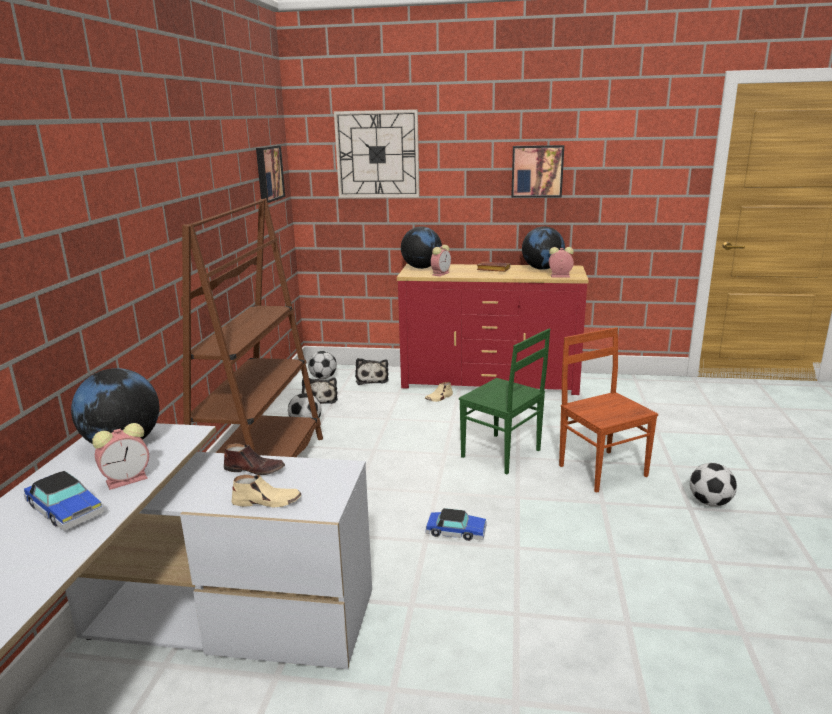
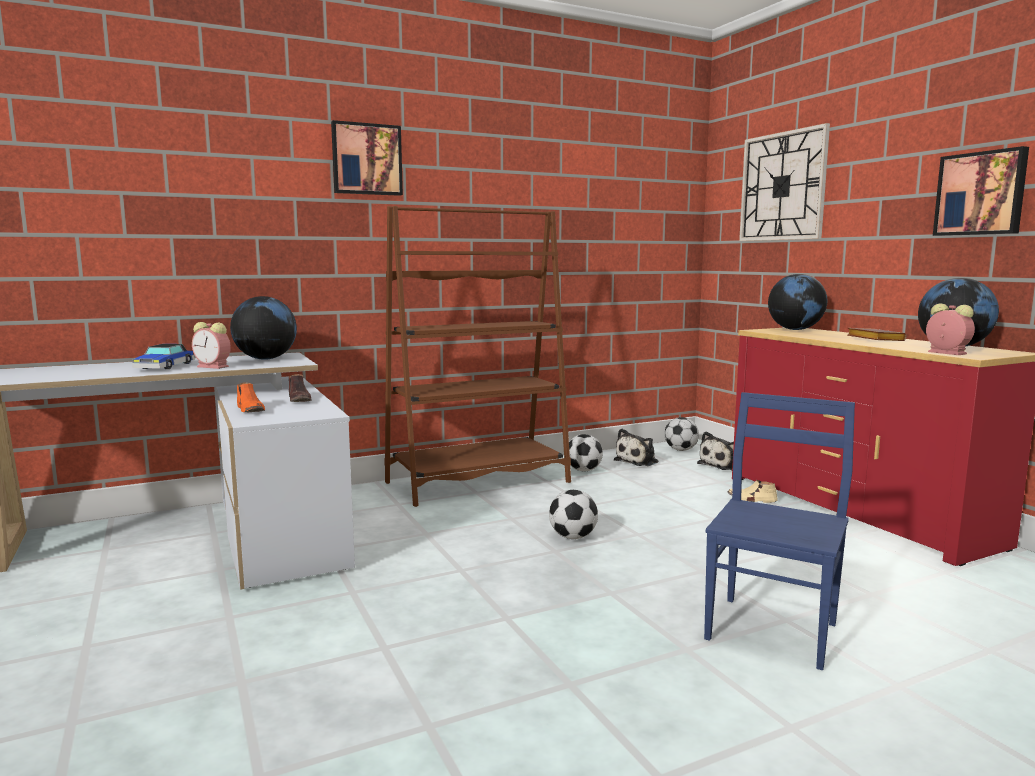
camera: 55 degrees right, 10 degrees down
beige shoe [232,475,301,507] -> orange shoe [237,383,265,412]
picture [256,145,285,203] -> picture moved to [331,120,403,196]
toy car [425,508,487,541] -> none
alarm clock [431,245,451,276] -> none
green chair [459,329,550,474] -> none
brown chair [559,327,658,493] -> blue chair [704,392,855,671]
football [690,463,737,507] -> football moved to [549,490,598,539]

